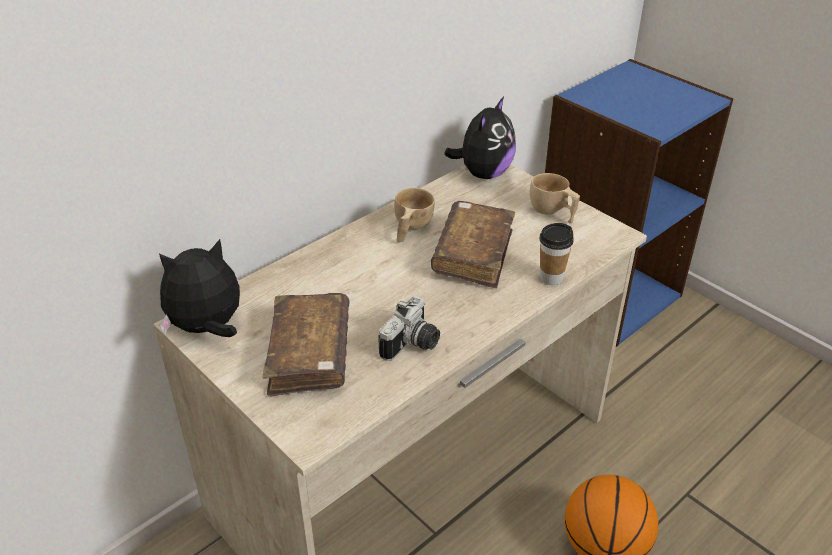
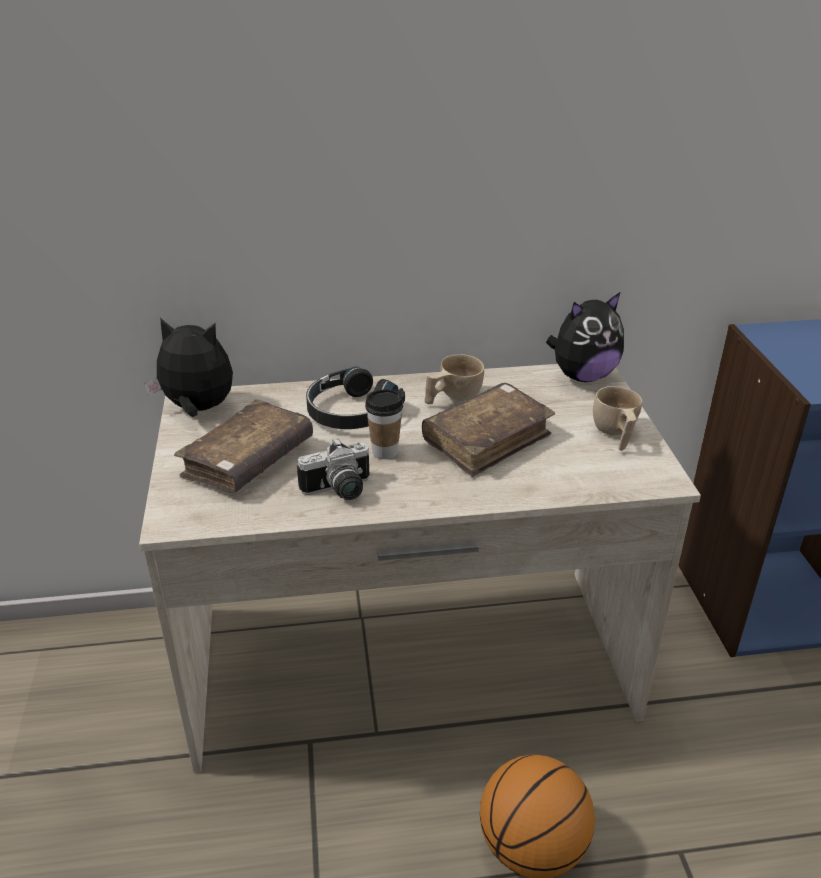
camera: 35 degrees right, 5 degrees down
cup [539,223,574,285] -> cup moved to [365,389,403,459]
none -> black headphones [306,367,405,429]

